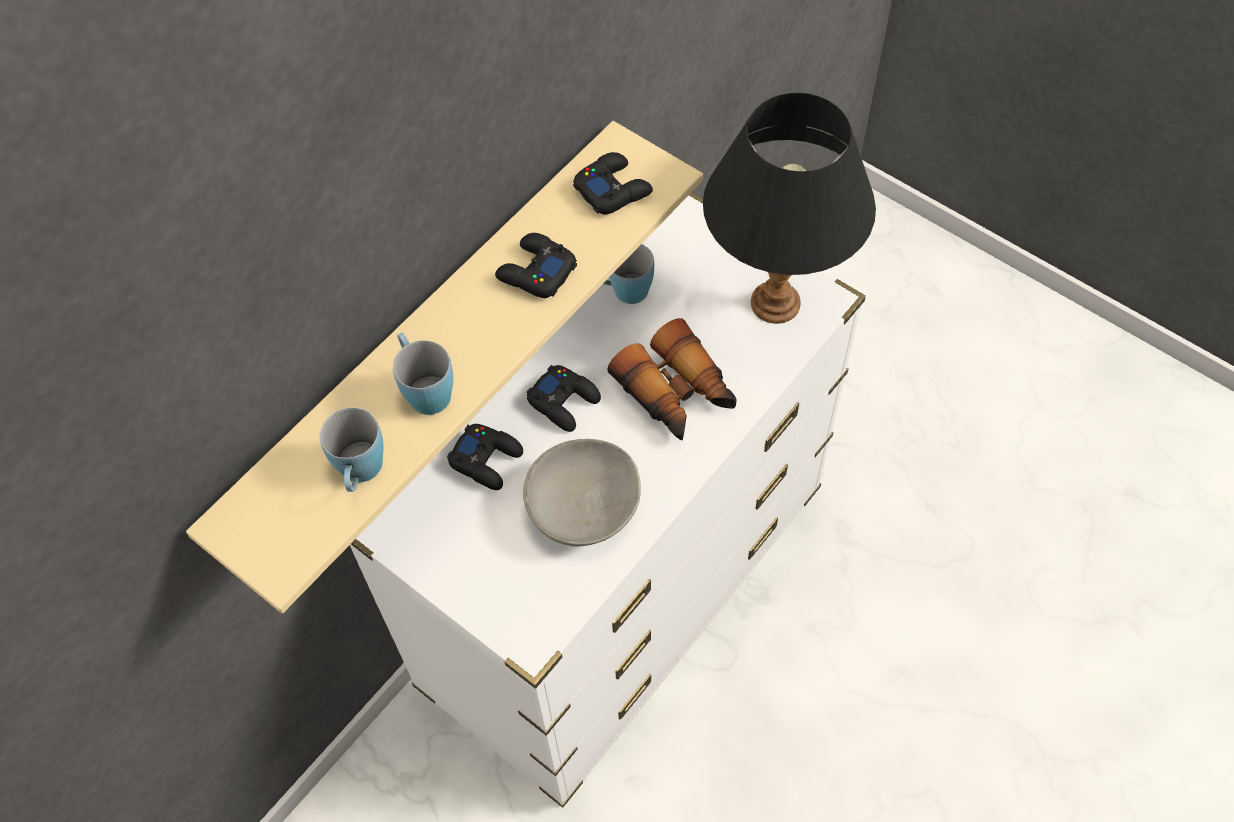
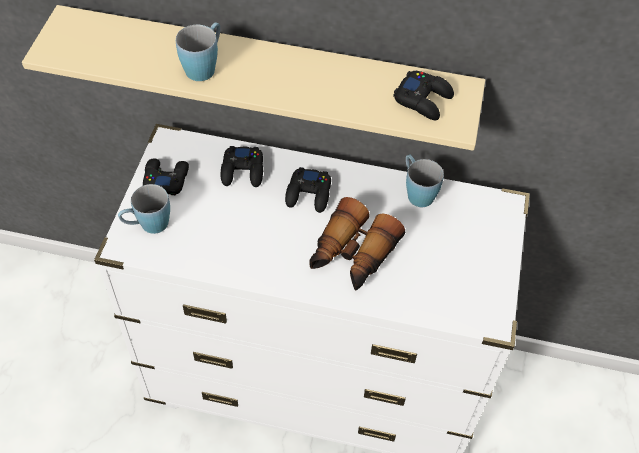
camera: 60 degrees right, 5 degrees down
blue mug [320,407,384,492] -> blue mug moved to [118,184,170,234]
black game controller [495,233,577,298] -> black game controller moved to [143,158,189,195]
grey bowl [523,439,641,546] -> none
black table lamp [703,93,876,324] -> none

